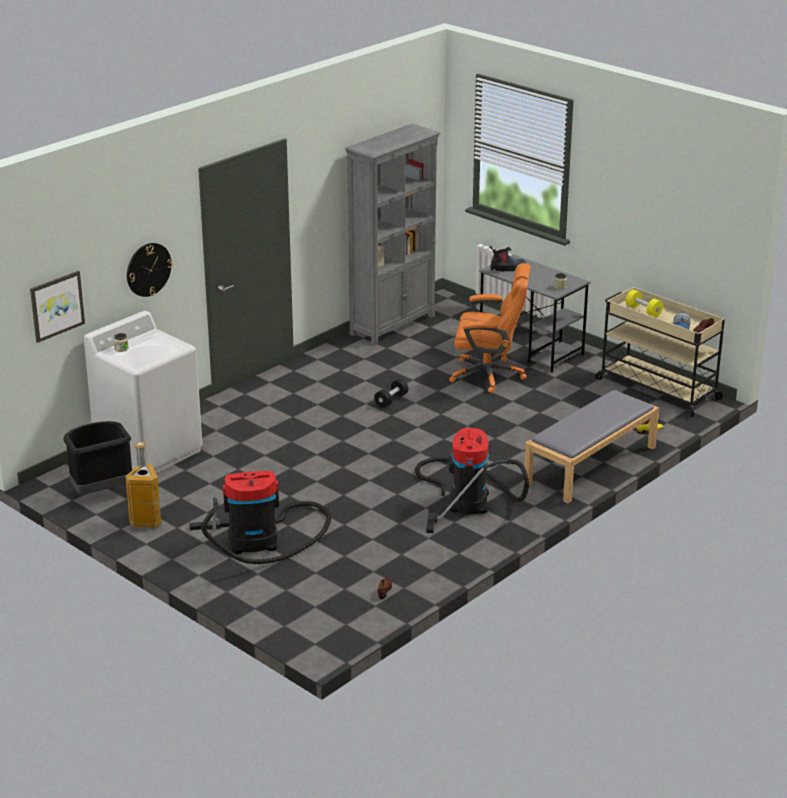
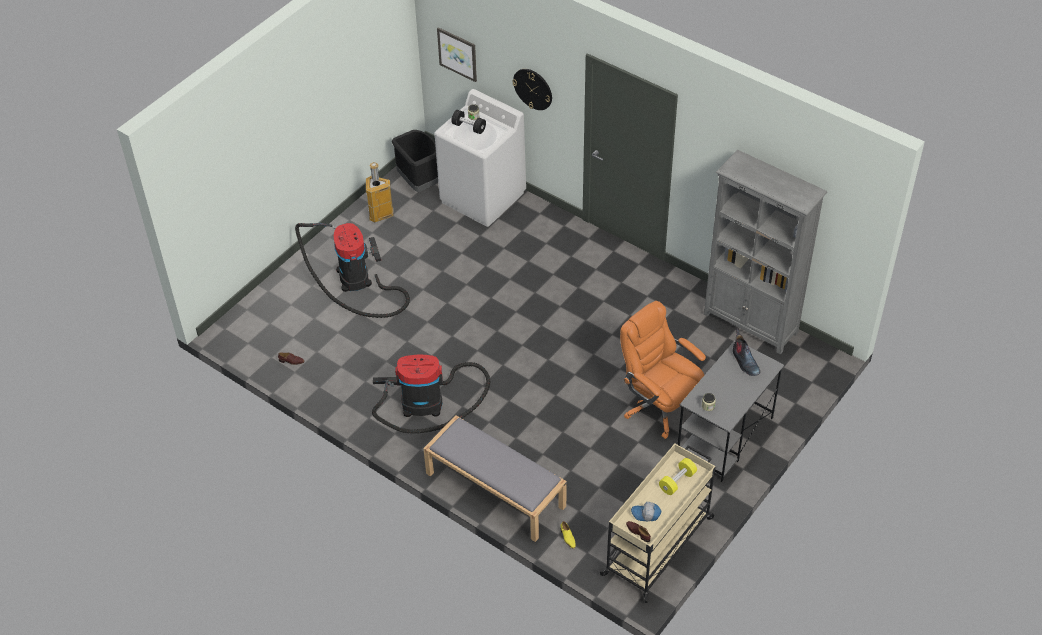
camera: 85 degrees right, 20 degrees up
black dumbbell [374,379,409,408] -> black dumbbell moved to [451,110,486,134]
orange office chair [449,263,531,393] -> orange office chair turned 135 degrees clockwise [620,301,706,439]

